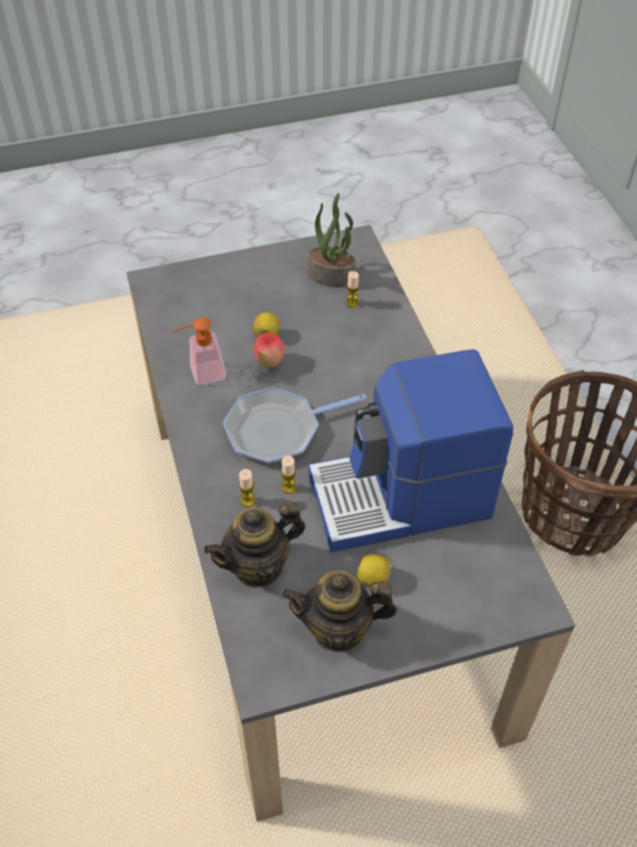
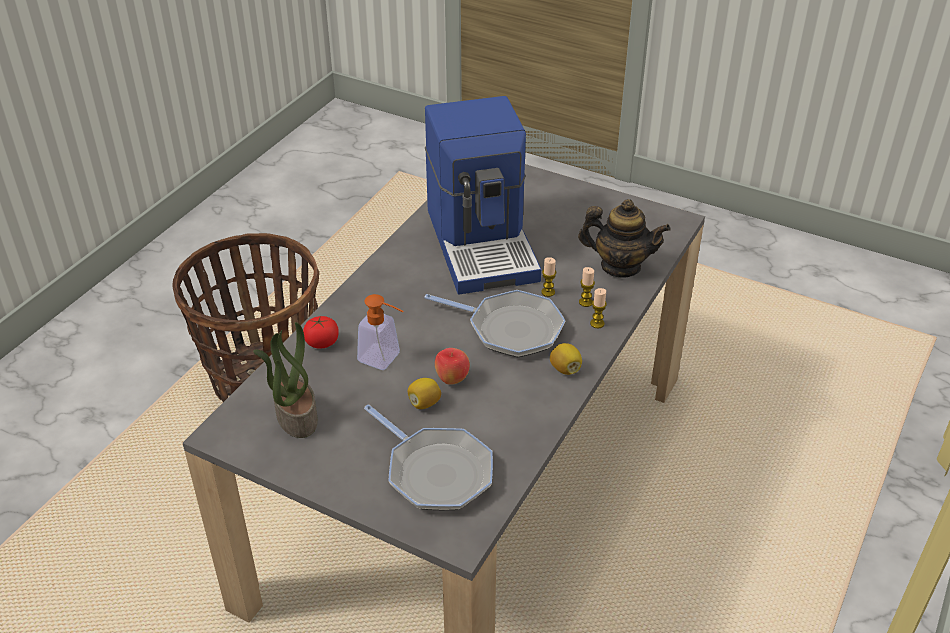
camera: 135 degrees left, 10 degrees down
soap dispenser [171,318,226,385] -> soap dispenser moved to [357,294,403,370]
teapot [282,570,397,652] -> none
coffee machine [308,349,513,552] -> coffee machine turned 45 degrees clockwise [425,96,541,295]
candle [346,271,360,307] -> candle moved to [590,288,607,328]
lemon [357,554,391,587] -> lemon moved to [550,343,582,375]
none -> tomato [303,316,339,349]
none -> frying pan [364,404,493,510]

